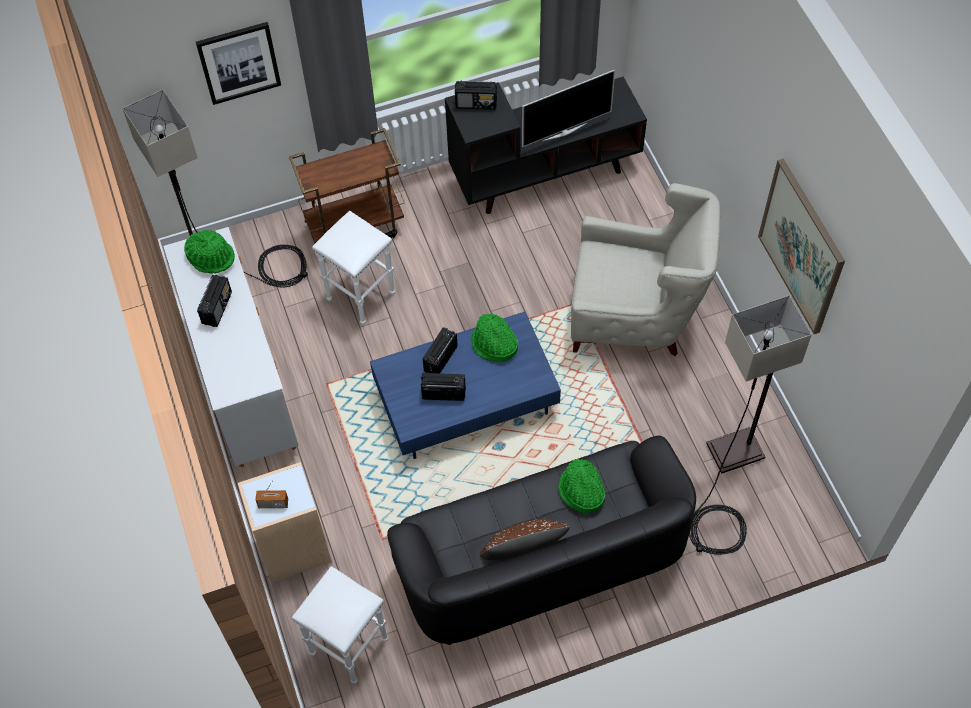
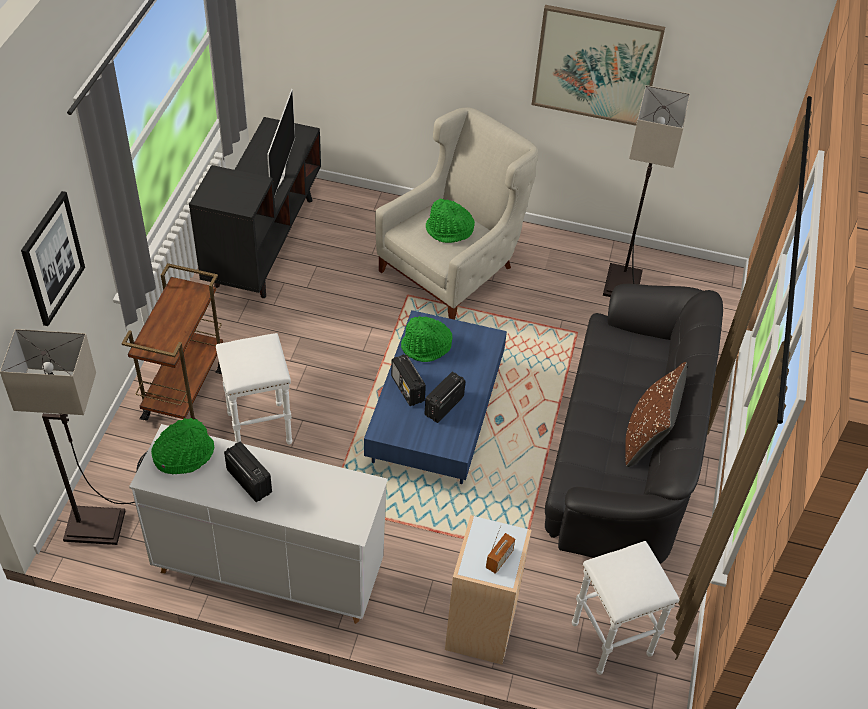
camera: 60 degrees left, 10 degrees down
radio [455,80,497,110] -> none
green hat [558,459,605,513] -> green hat moved to [426,199,475,243]

